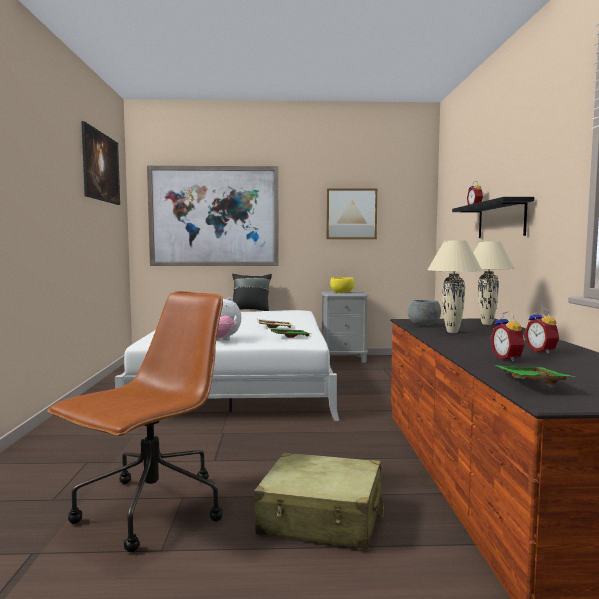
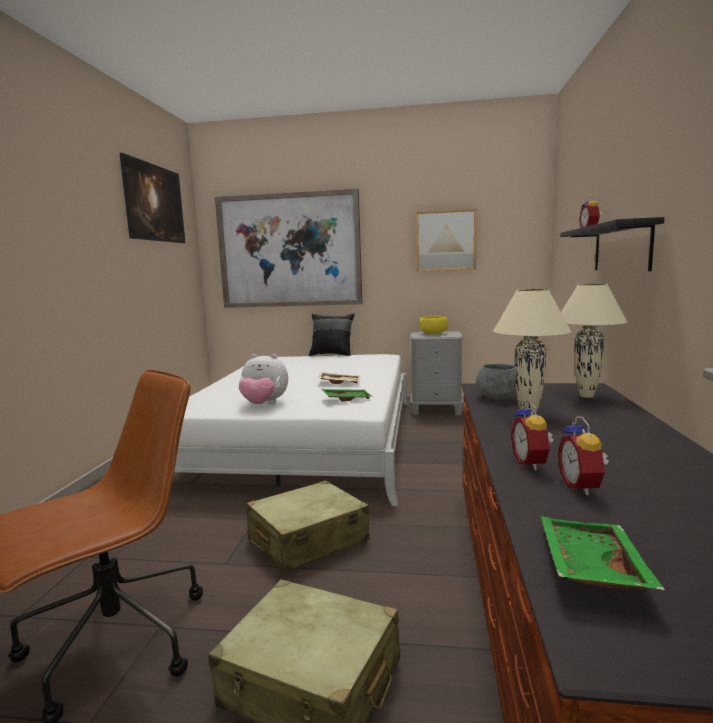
camera: 10 degrees right, 5 degrees up
alarm clock [525,307,559,354] -> alarm clock moved to [511,401,554,471]
none -> beige suitcase [246,480,370,574]

